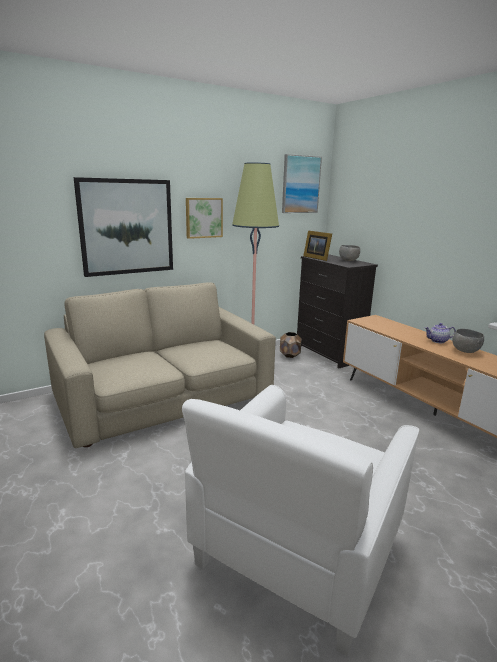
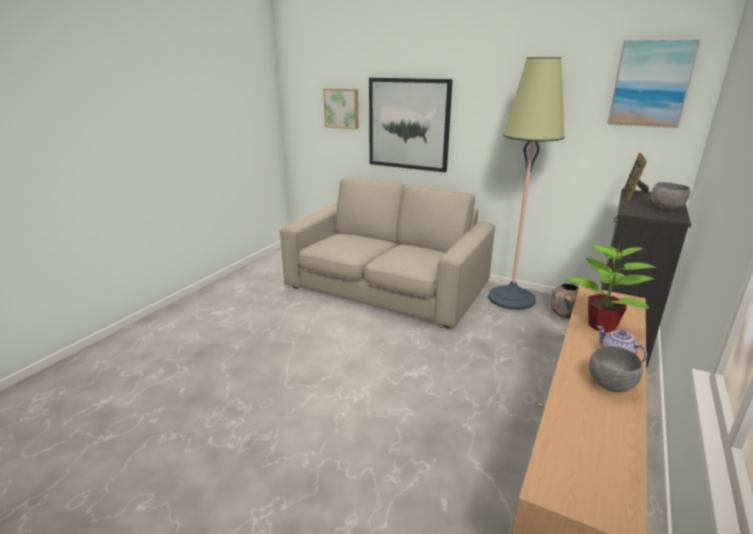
camera: 60 degrees right, 5 degrees up
white armchair [182,385,419,656] -> none
picture [186,198,223,239] -> picture moved to [323,88,359,129]
none -> potted plant [565,238,657,333]

